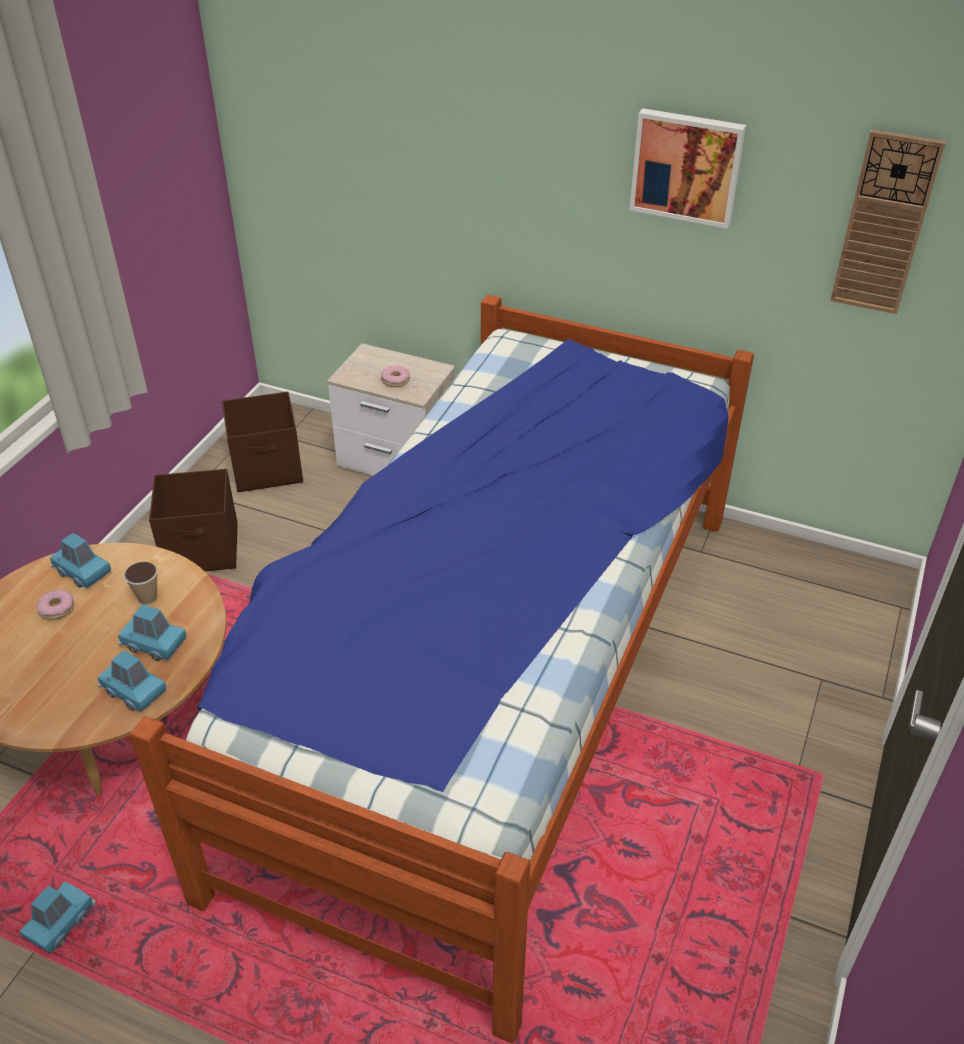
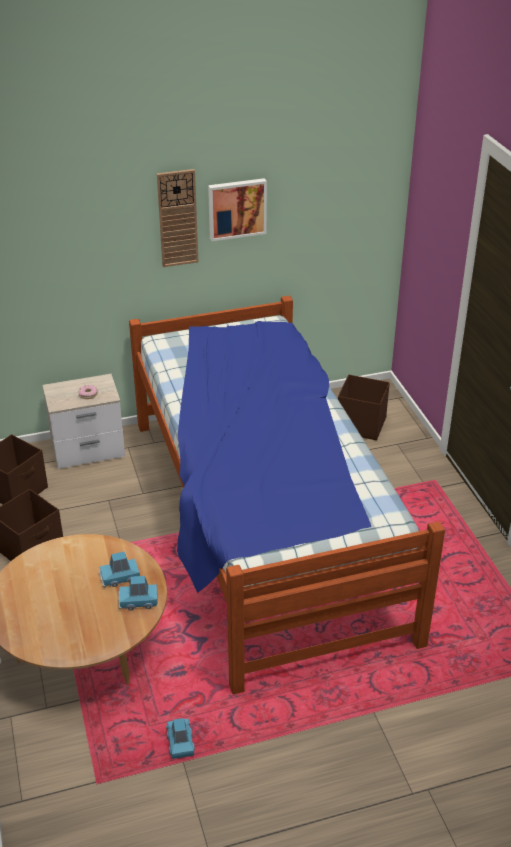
camera: 40 degrees left, 5 degrees down
donut [36,590,74,620] -> none
blue toy car [50,533,111,588] -> none
cup [124,561,158,605] -> none
wall clock [830,130,946,314] -> wall clock moved to [157,169,198,267]
none -> brown storage box [338,375,390,440]

